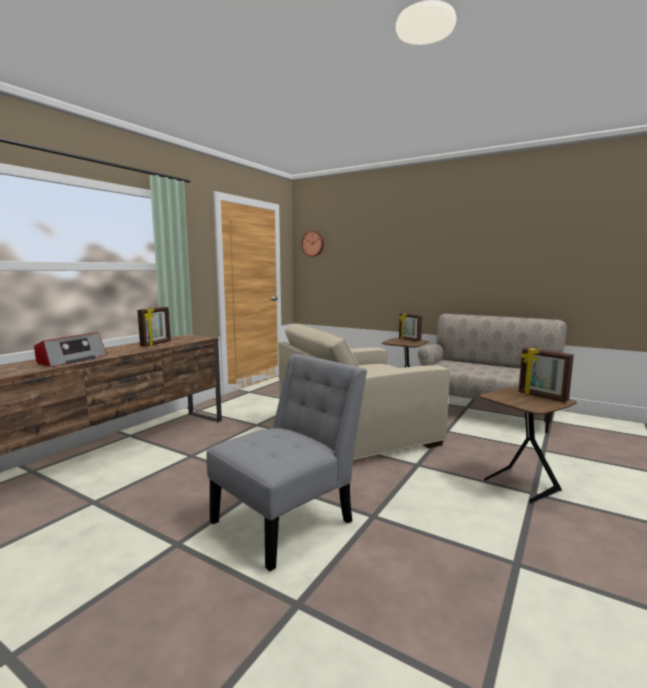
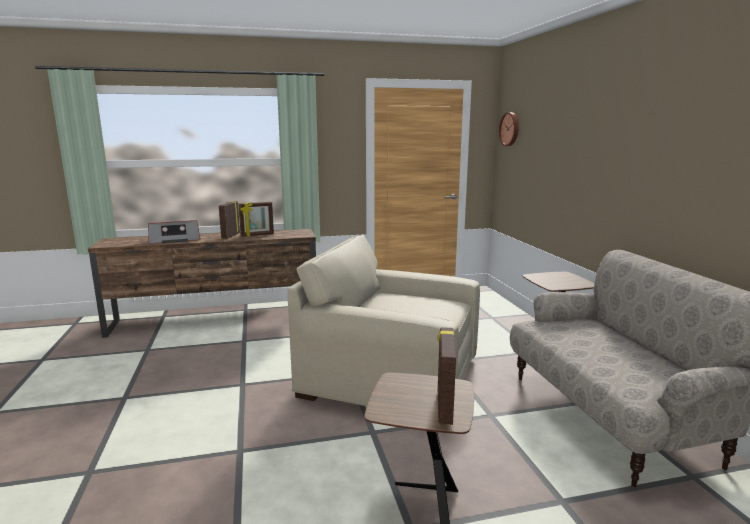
camera: 45 degrees right, 5 degrees up
grey chair [206,354,367,571] -> none
picture frame [399,313,422,342] -> picture frame moved to [219,201,240,239]

